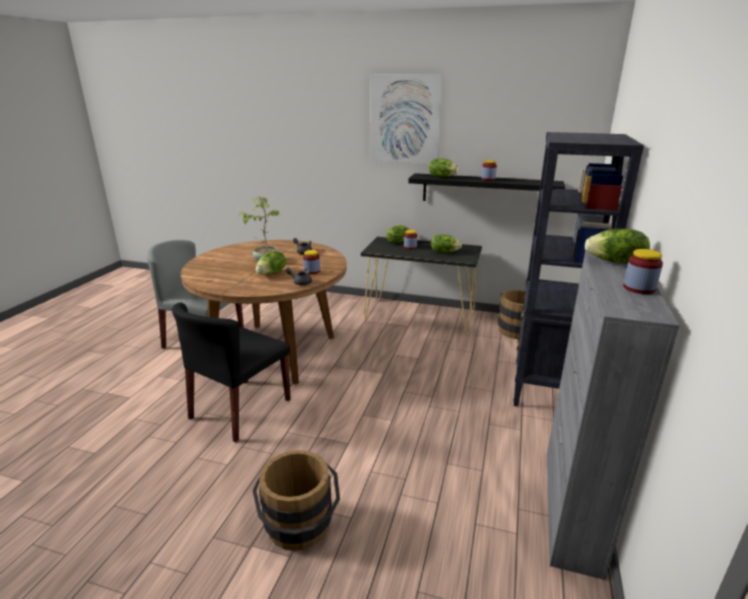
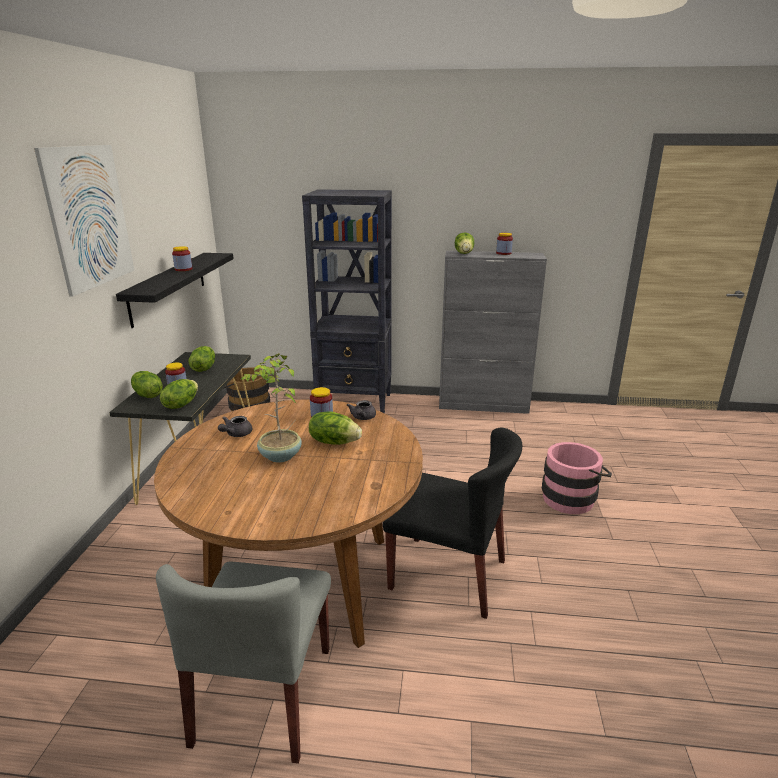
camera: 100 degrees left, 0 degrees up
brown bucket [253,450,340,551] -> pink bucket [542,442,612,514]
lettuce [429,158,459,177] -> lettuce moved to [160,379,198,409]

